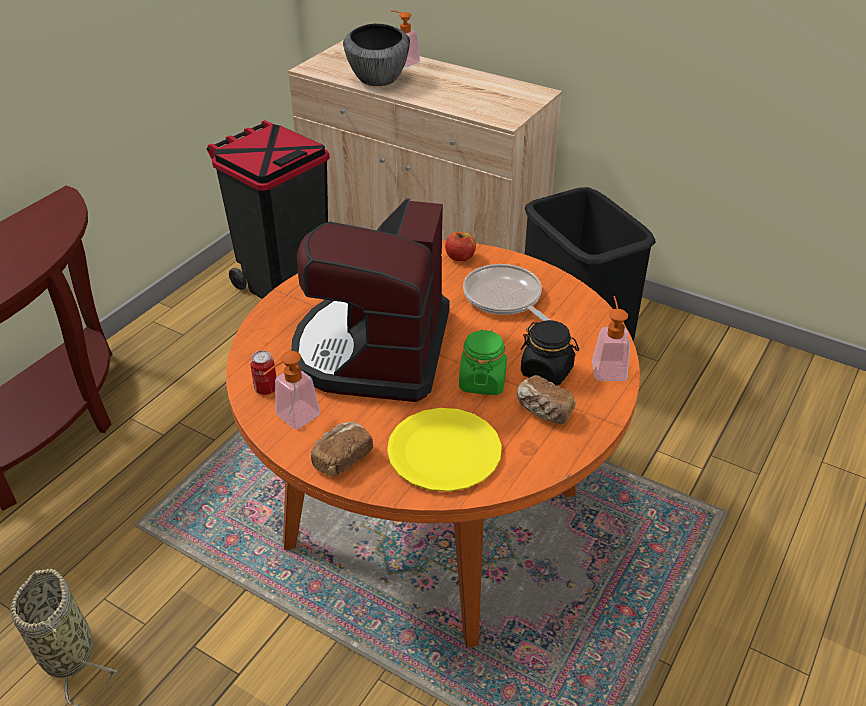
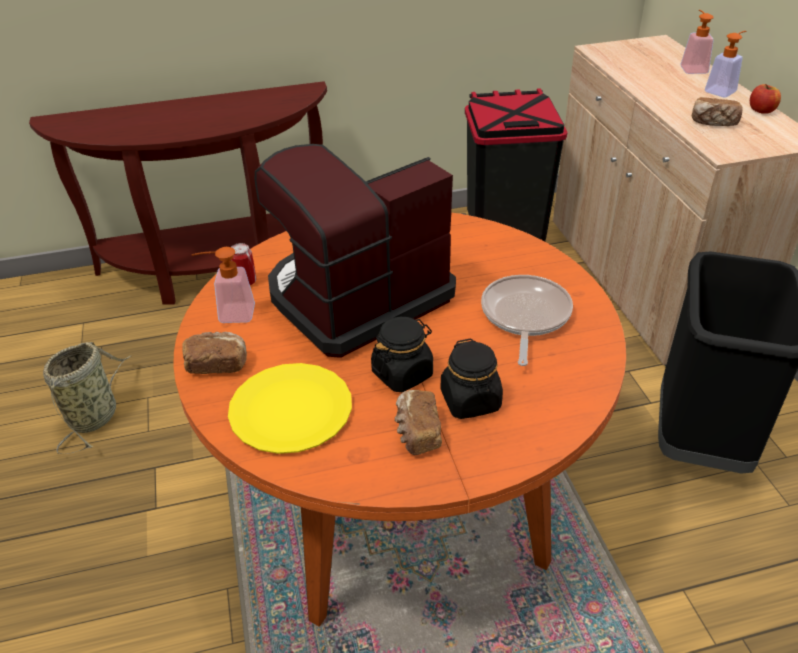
camera: 45 degrees right, 0 degrees up
bowl [343,24,410,86] -> none
apple [445,232,476,261] -> apple moved to [750,84,781,114]
green jar [459,329,507,395] -> black jar [371,317,433,392]
soap dispenser [592,296,630,381] -> soap dispenser moved to [705,31,746,97]
none -> bread [692,97,743,126]

